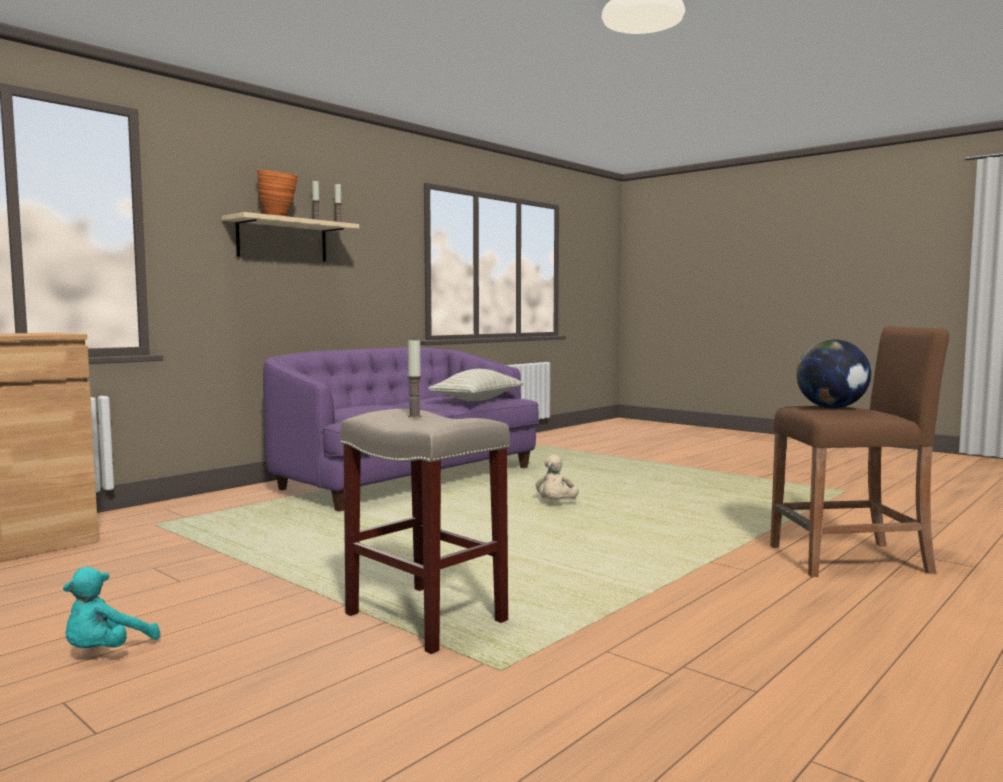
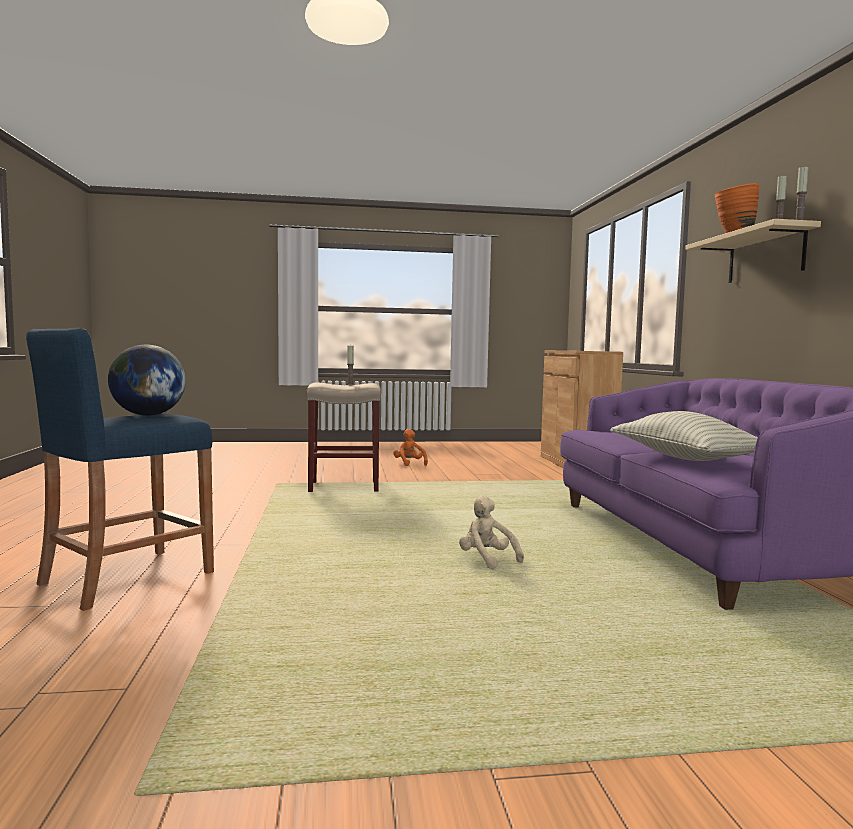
camera: 130 degrees right, 0 degrees up
turquoise plush toy [63,567,160,648] -> orange plush toy [394,429,428,466]
brown stool [770,326,949,577] -> blue stool [26,328,214,611]

